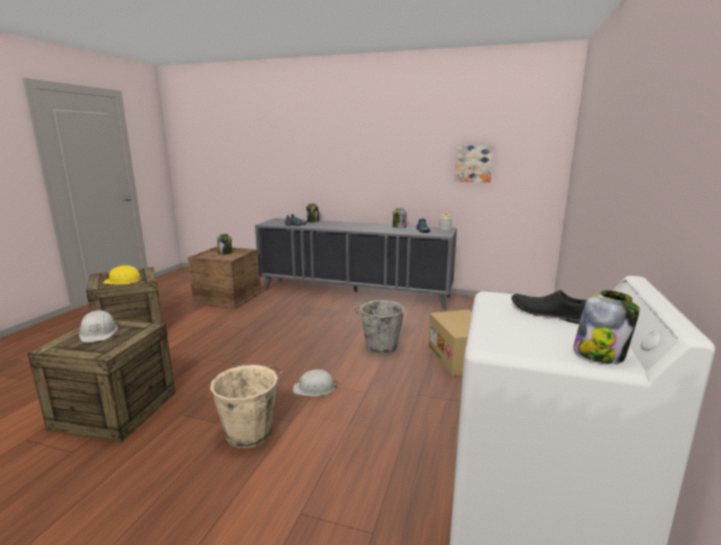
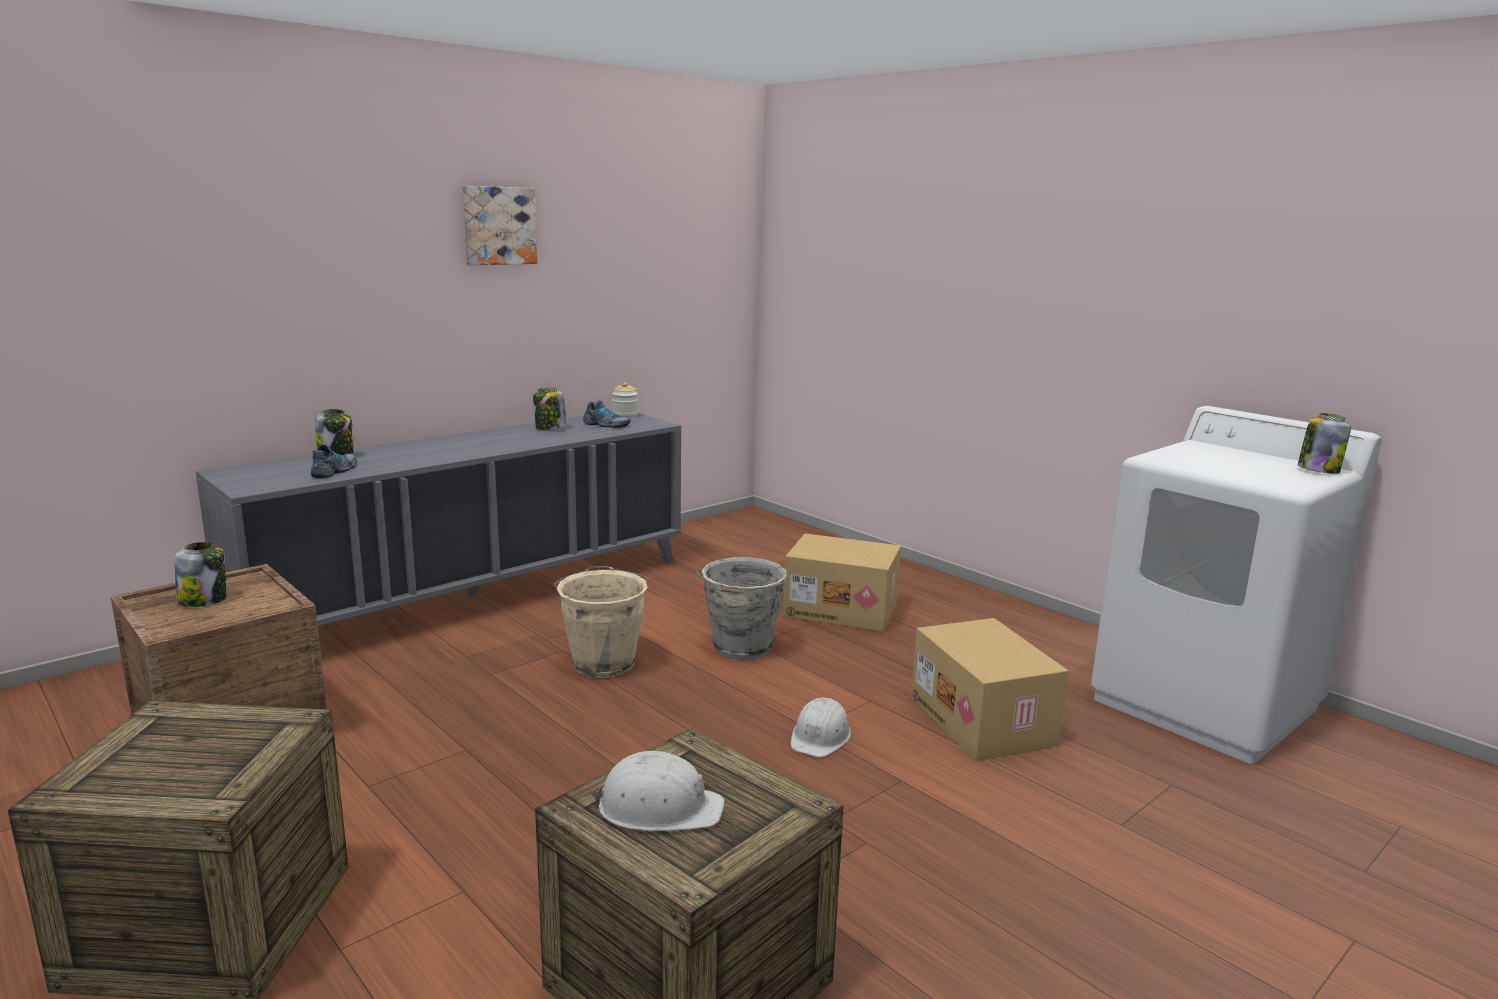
camera: 60 degrees left, 0 degrees up
yellow hard hat [103,265,144,284] -> none
beige bucket [210,364,282,449] -> beige bucket moved to [553,566,650,678]
picture [455,146,494,182] -> picture moved to [463,186,538,265]
black shoe [511,290,586,324] -> none
none -> cardboard box [911,618,1069,761]

